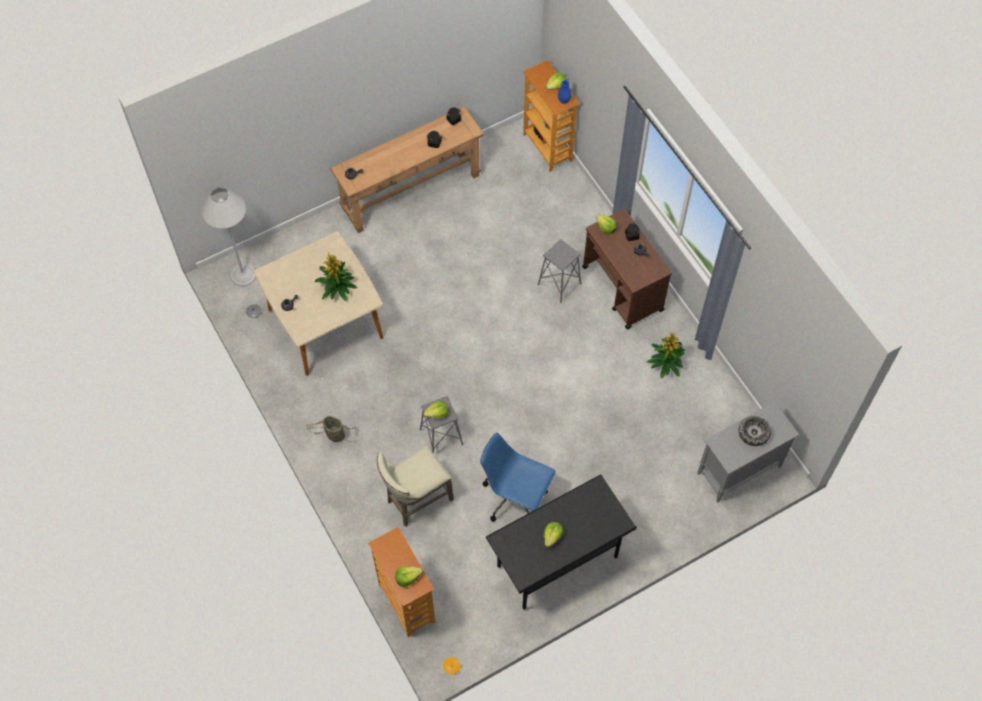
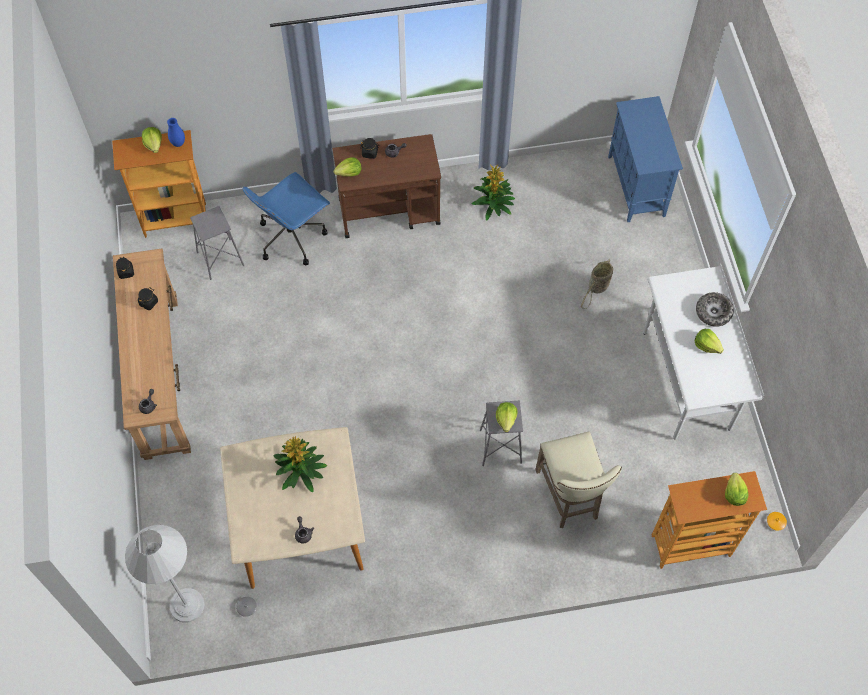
camera: 70 degrees left, 0 degrees up
basket [307,416,356,442] -> basket moved to [581,259,613,309]
blue office chair [480,433,556,522] -> blue office chair moved to [243,172,330,265]
black desk [486,474,637,610] -> white desk [643,264,764,440]
grey stool [538,239,581,303] -> grey stool moved to [190,206,244,280]
grey cabinet [697,402,799,503] -> blue cabinet [608,96,683,222]
bowl [738,416,771,446] -> bowl moved to [696,292,734,327]

